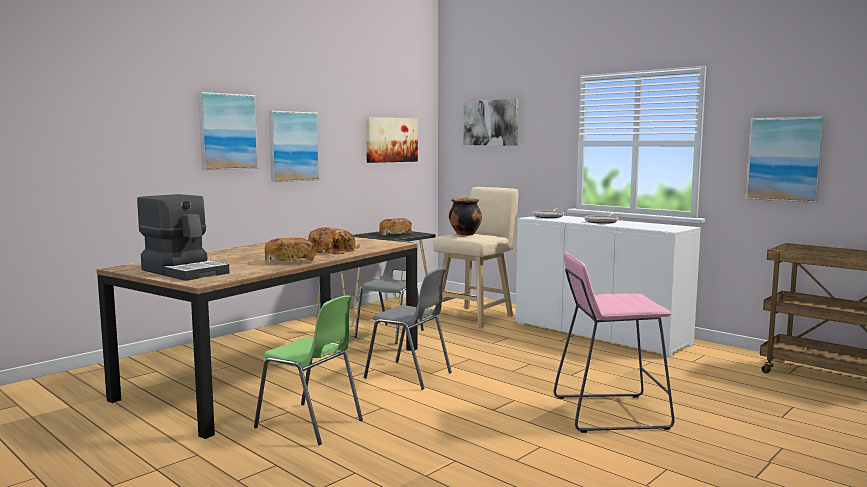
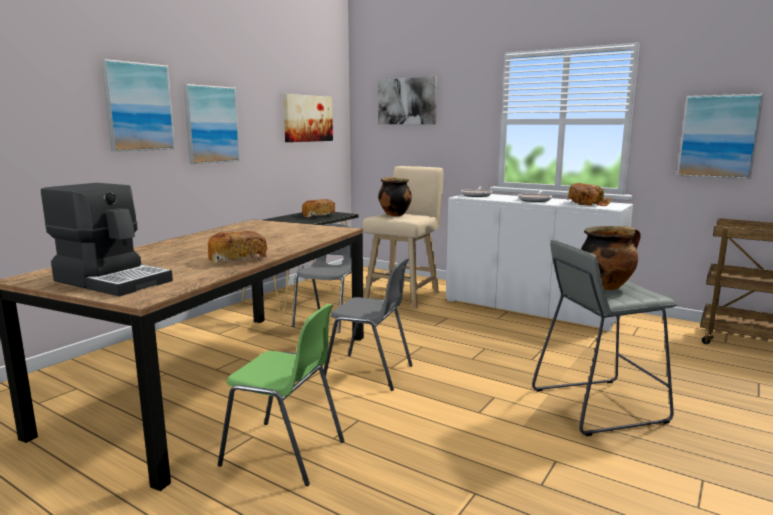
camera: 10 degrees left, 5 degrees up
bread [308,227,360,255] -> bread moved to [567,183,610,206]
pink stool [554,253,675,433] -> grey stool [532,240,677,436]
none -> cooking pot [581,226,641,290]

